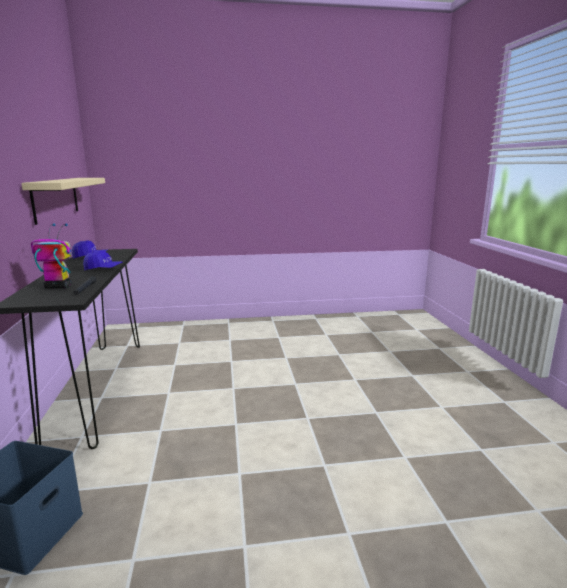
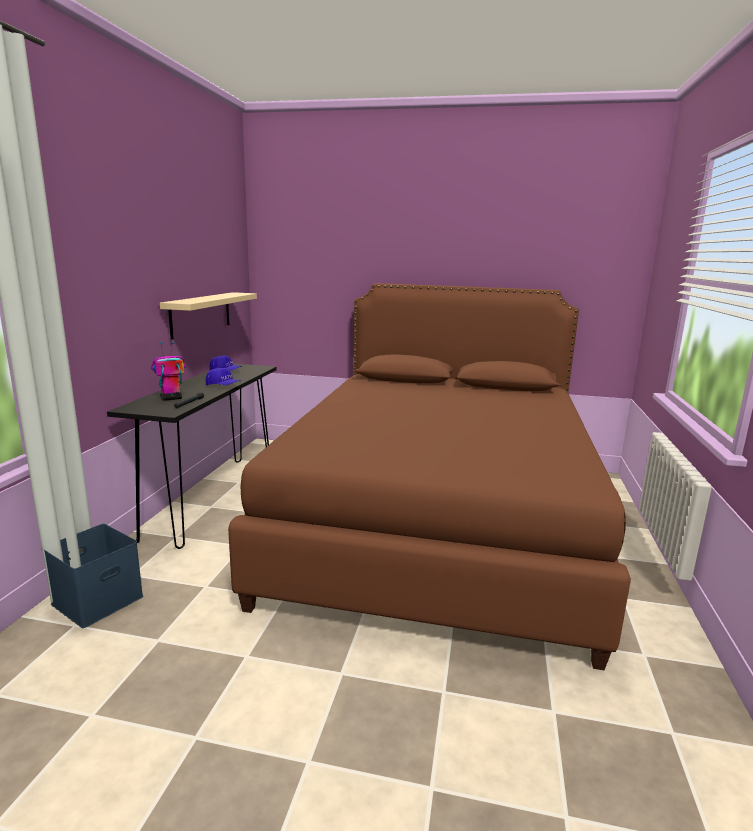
camera: 20 degrees right, 0 degrees up
toy robot [31,223,72,289] -> toy robot turned 45 degrees counterclockwise [151,342,186,401]
none -> brown bed [228,283,631,670]

